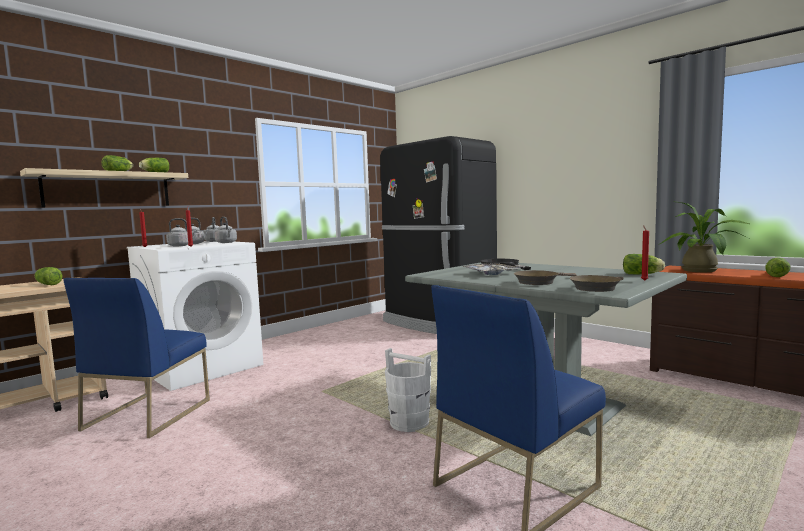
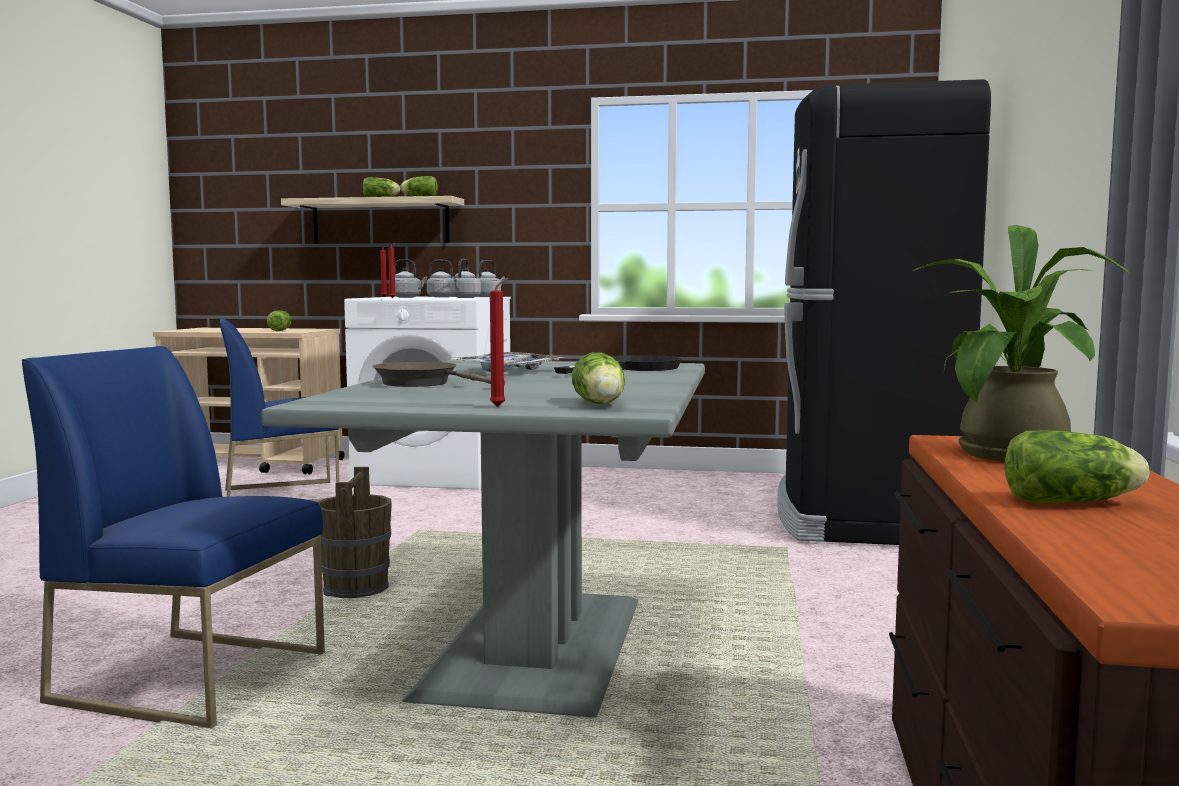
camera: 55 degrees right, 0 degrees up
white bucket [385,348,431,432] -> brown bucket [318,467,392,598]
brown frying pan [570,275,624,292] -> none

